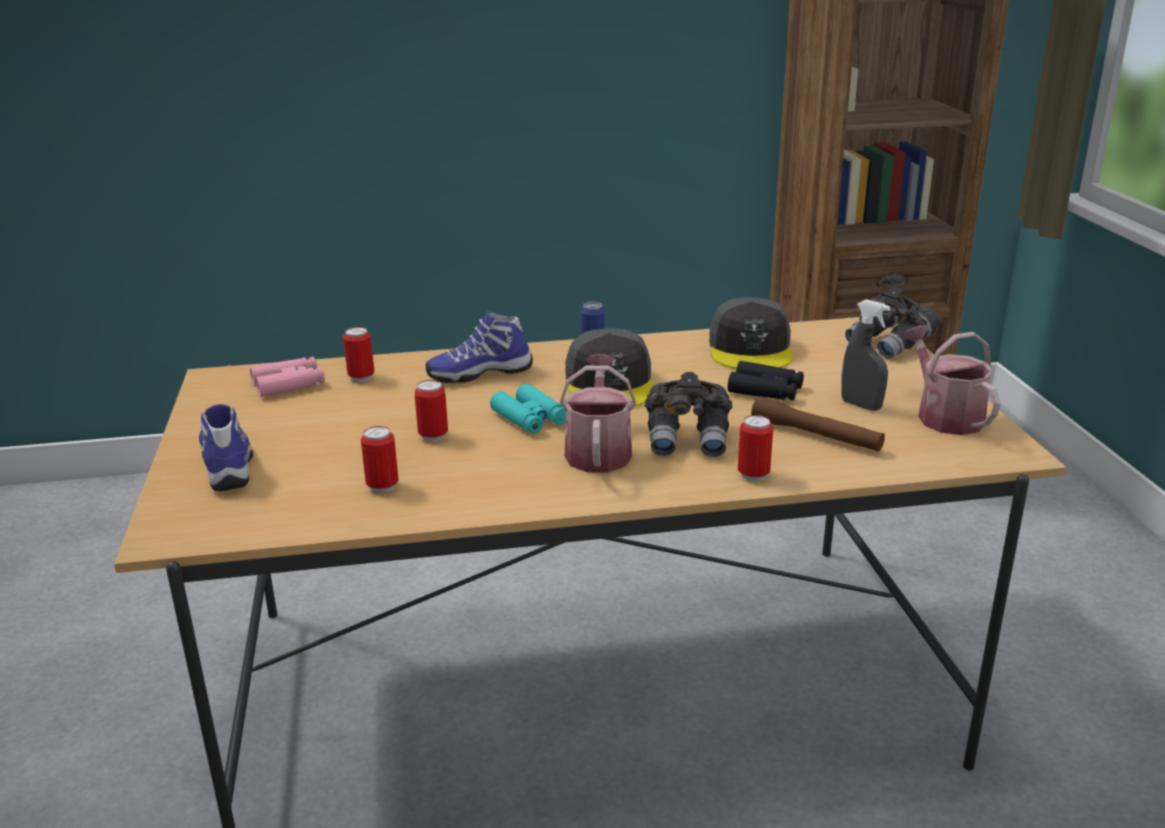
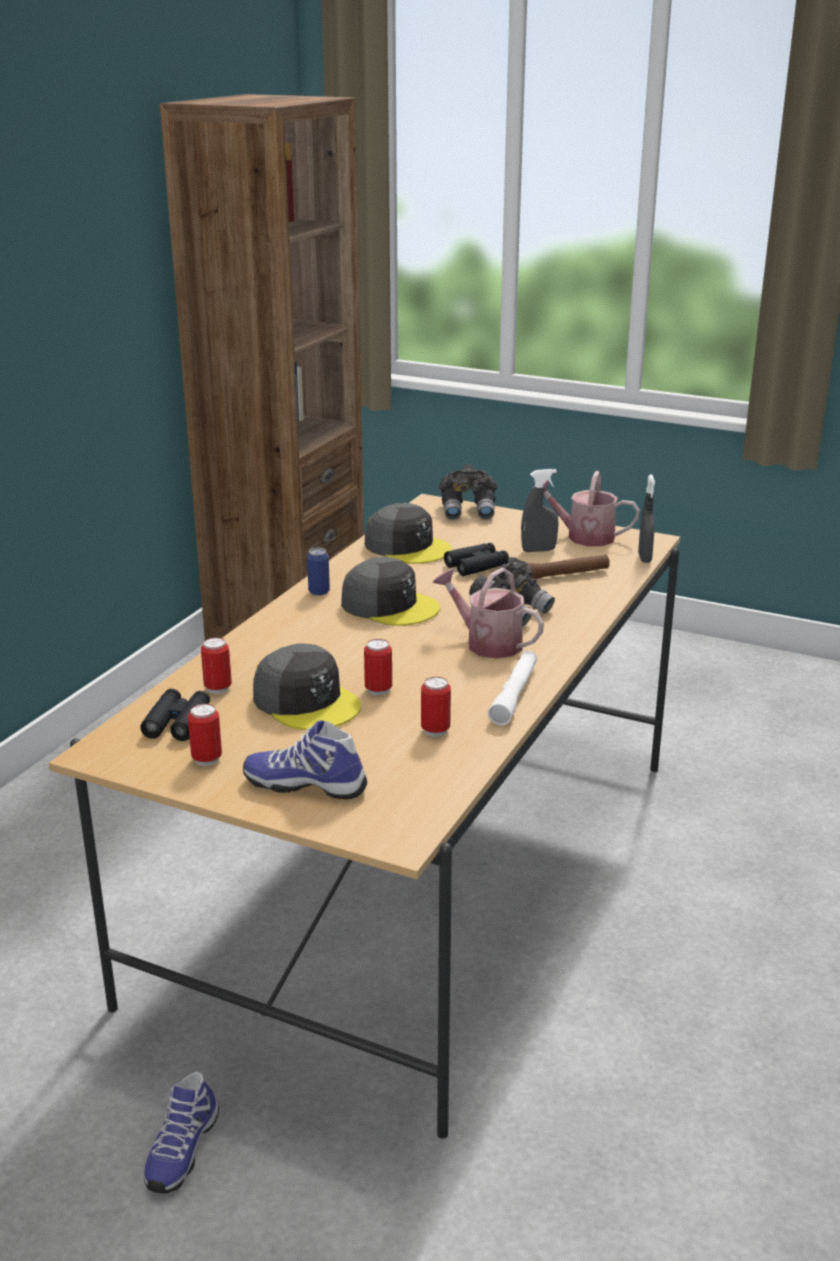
camera: 55 degrees left, 0 degrees up
pink binoculars [250,357,325,397] -> black binoculars [140,689,210,741]
shoe [426,312,533,383] -> shoe moved to [144,1072,219,1194]
turquoise binoculars [490,384,566,434] -> none
can [738,415,773,482] -> can moved to [188,704,222,766]
none -> grey cap [253,643,361,730]
none -> white flashlight [488,651,537,725]
none -> grey spray bottle [638,475,655,563]

